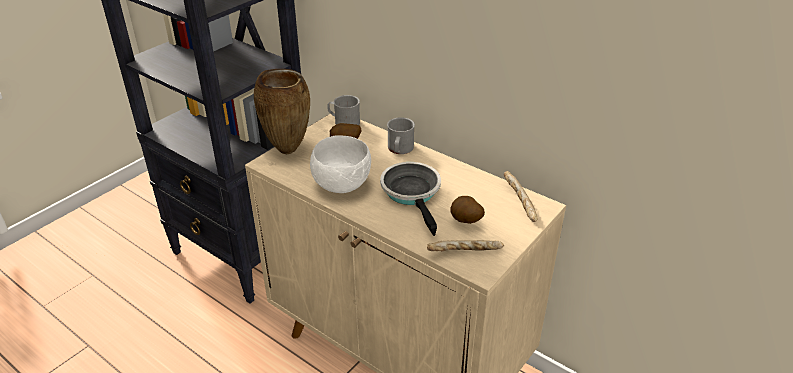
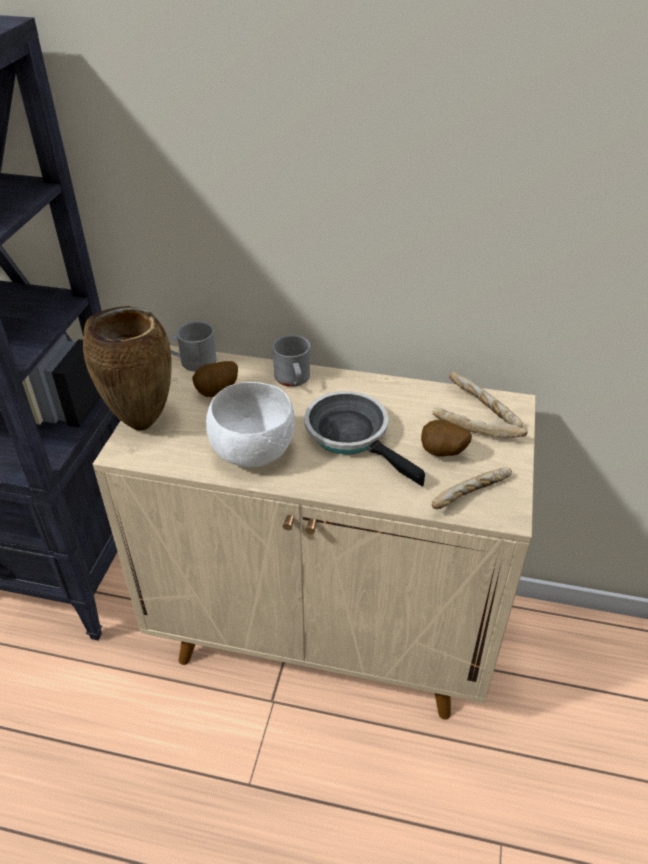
camera: 25 degrees left, 5 degrees up
none -> bread [432,408,528,438]

